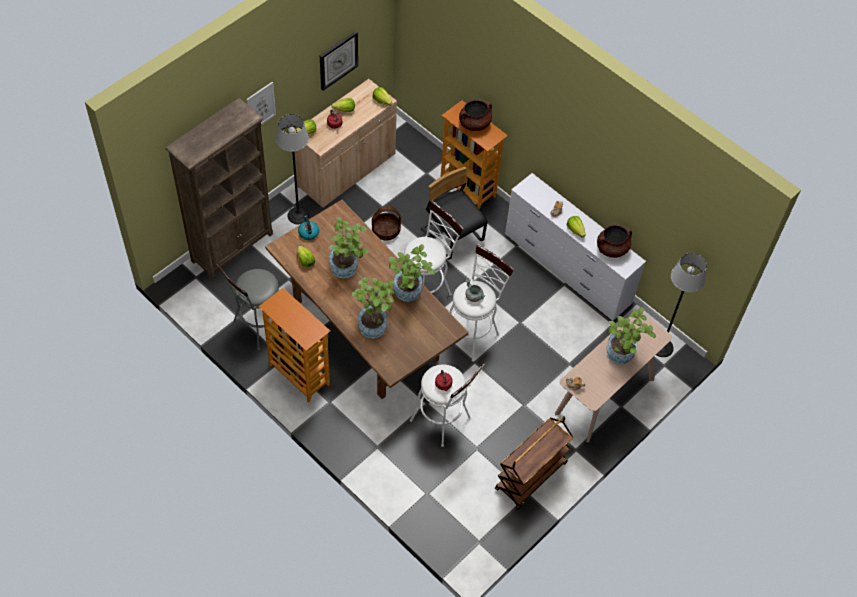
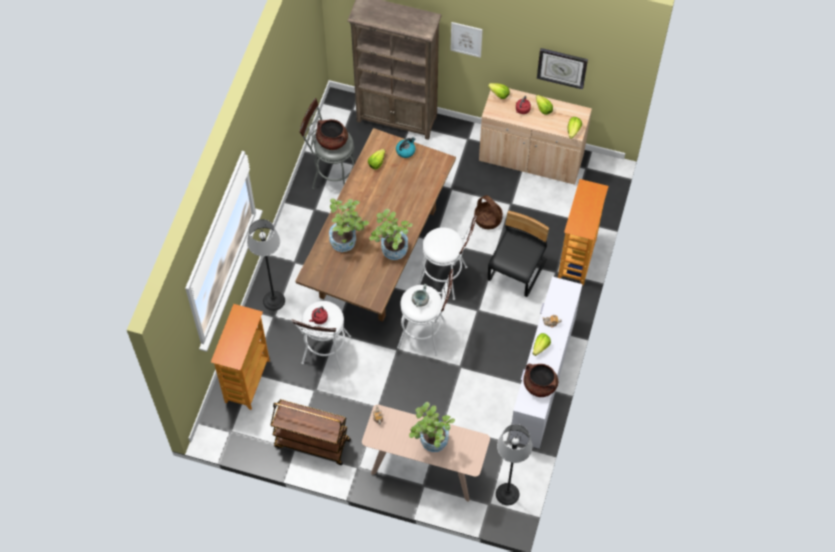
camera: 65 degrees right, 5 degrees up
bookcase [258,288,330,403] -> bookcase moved to [211,304,270,410]
floor lamp [276,114,309,224] -> floor lamp moved to [247,219,285,311]
potted plant [329,217,369,278] -> none
brown cooking pot [459,100,492,131] -> brown cooking pot moved to [316,119,348,150]

